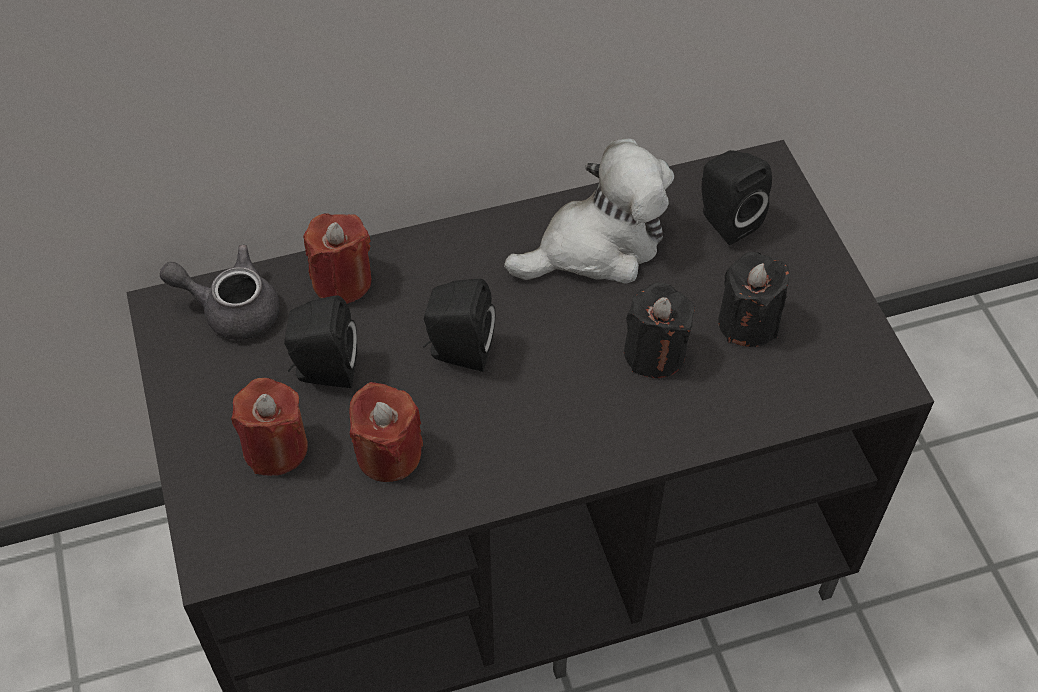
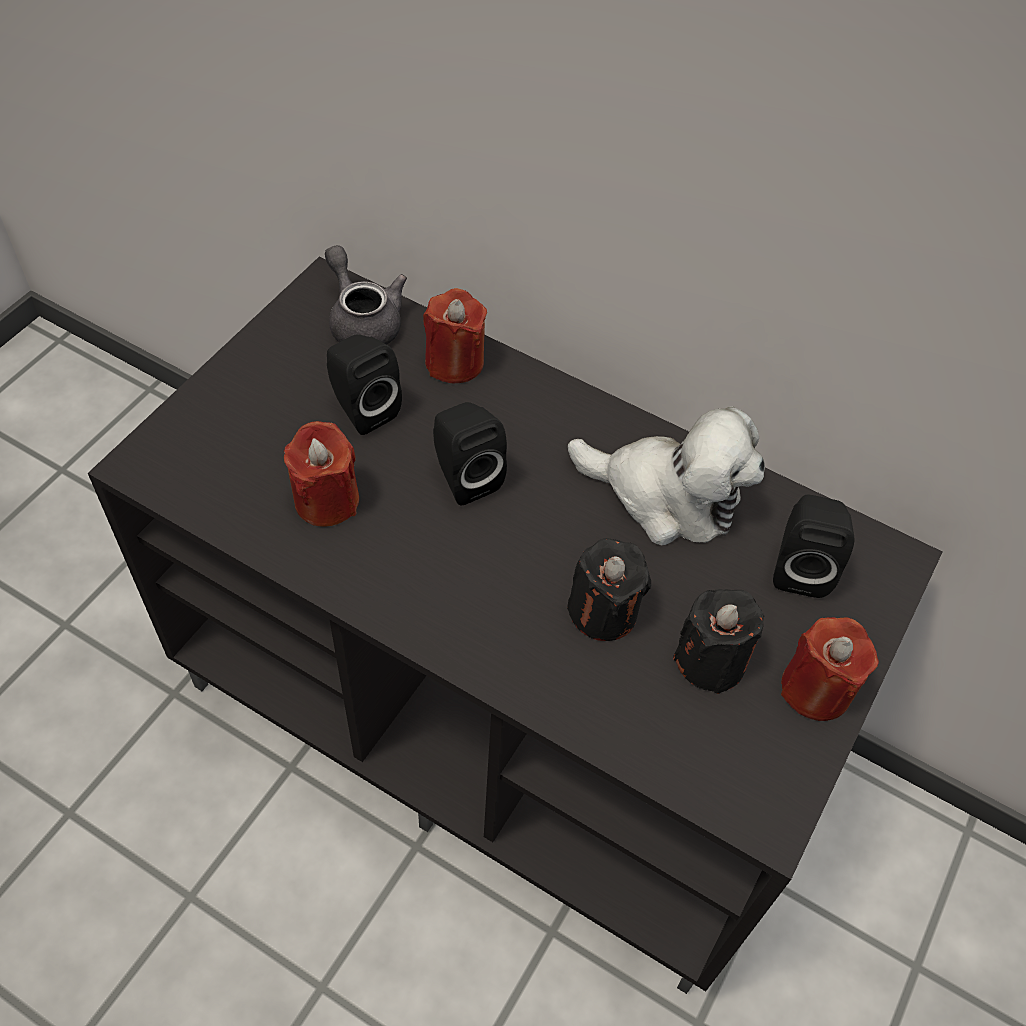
camera: 45 degrees right, 0 degrees up
red candle [231,378,308,476] -> red candle moved to [781,617,879,721]

